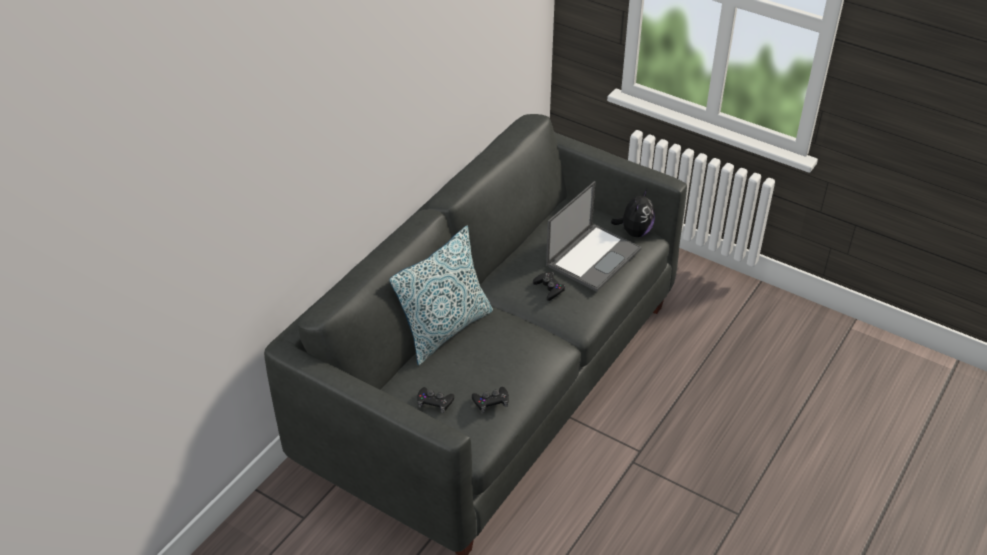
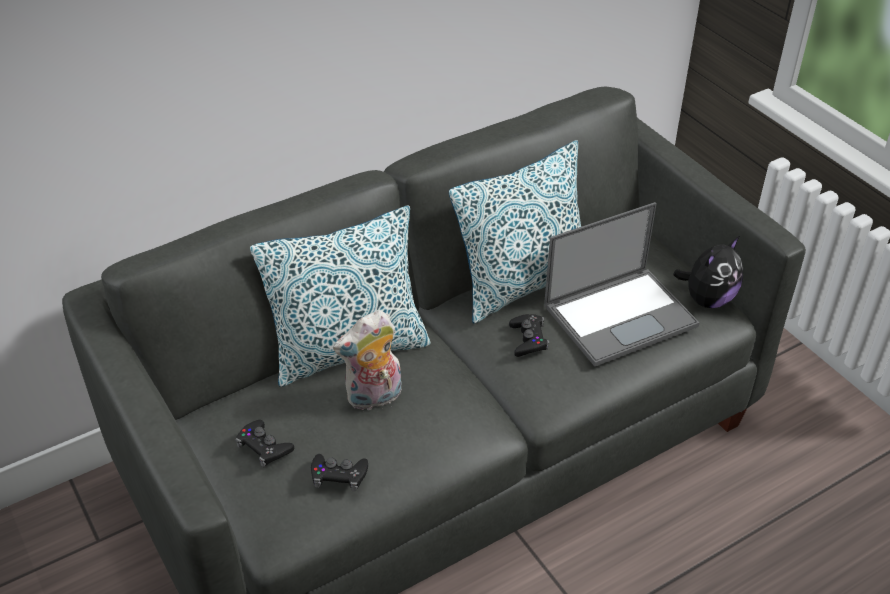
camera: 25 degrees right, 0 degrees up
none -> plush toy [333,311,401,412]
none -> pillow [449,140,581,323]

